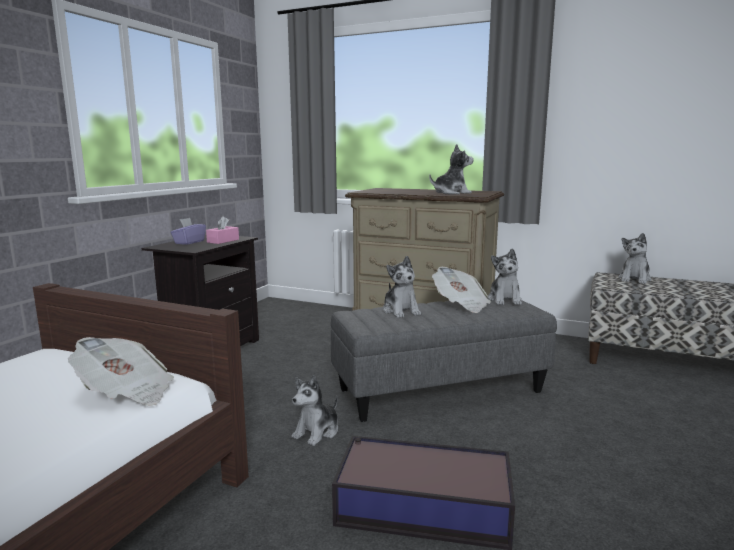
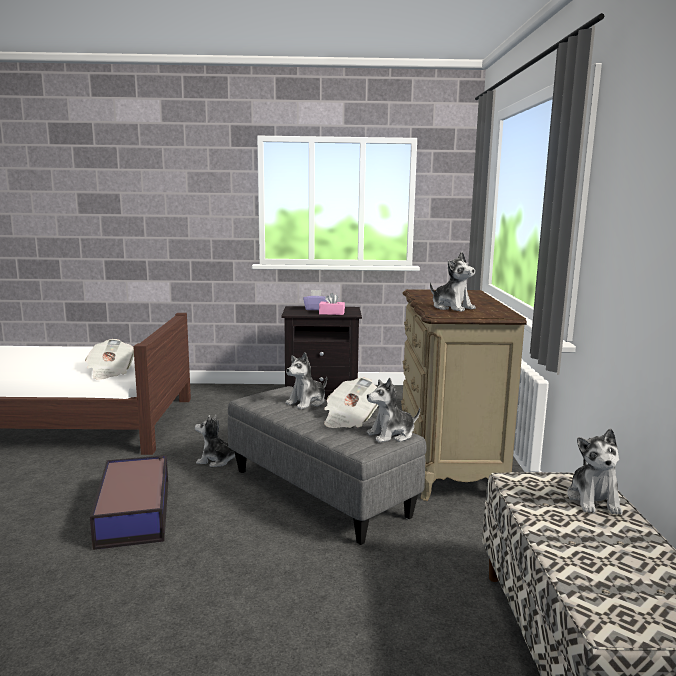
camera: 65 degrees right, 0 degrees up
plush toy [618,233,652,284] -> plush toy turned 90 degrees counterclockwise [567,429,623,514]

